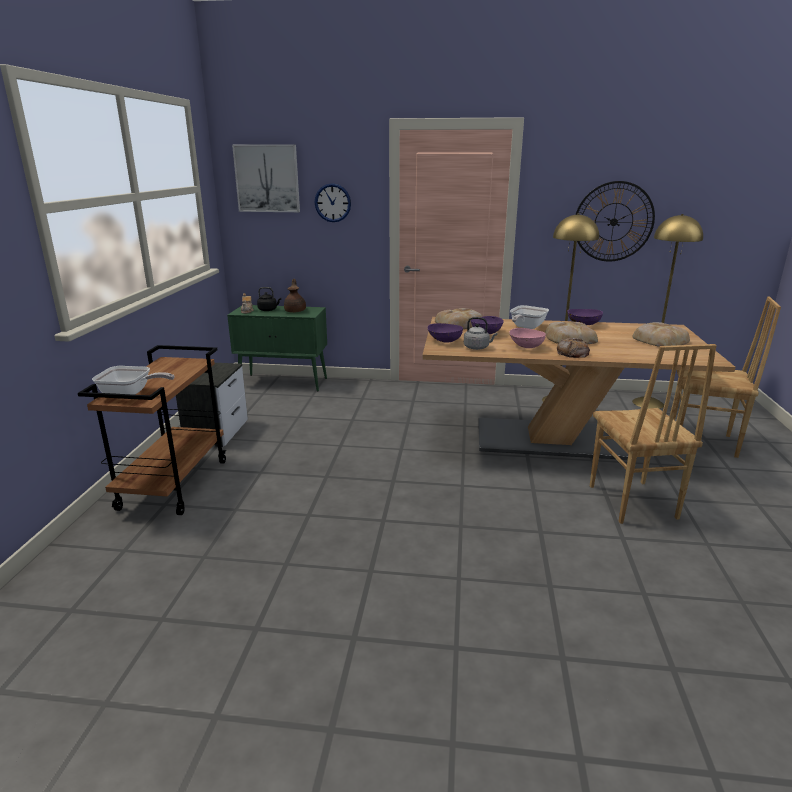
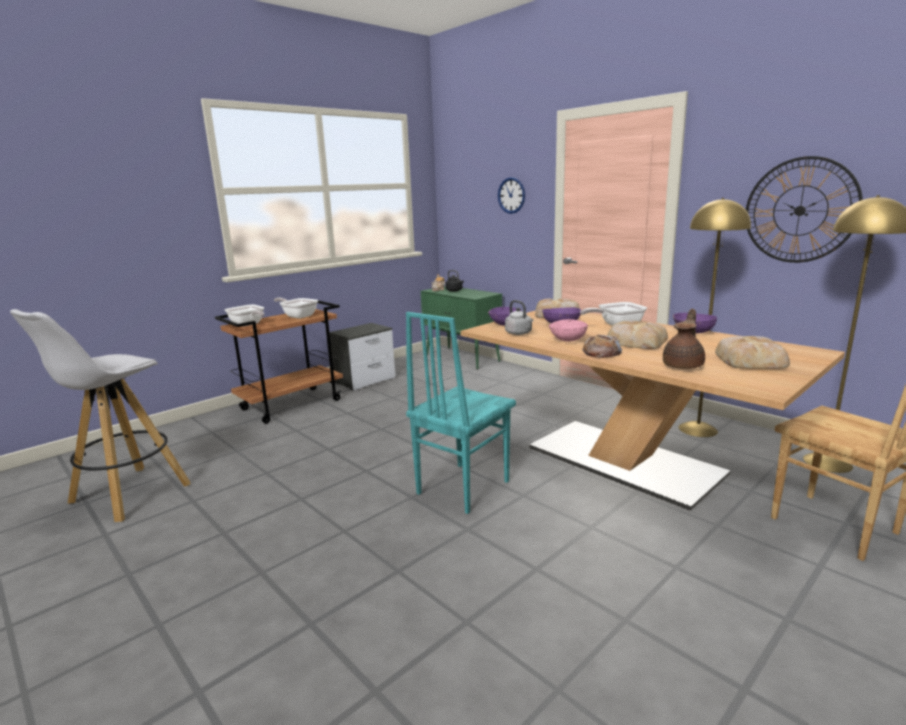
camera: 40 degrees right, 5 degrees down
picture [232,144,300,212] -> none
brown teapot [284,279,306,313] -> brown teapot moved to [663,309,705,369]
brown chair [590,344,717,524] -> none
none -> white stool [10,309,190,522]
none -> frying pan [274,298,318,319]
none -> turquoise chair [406,312,516,514]

